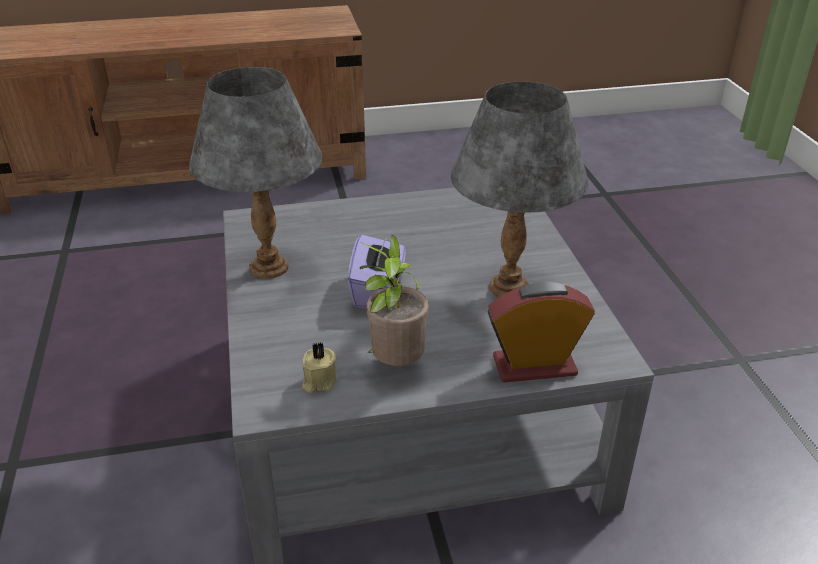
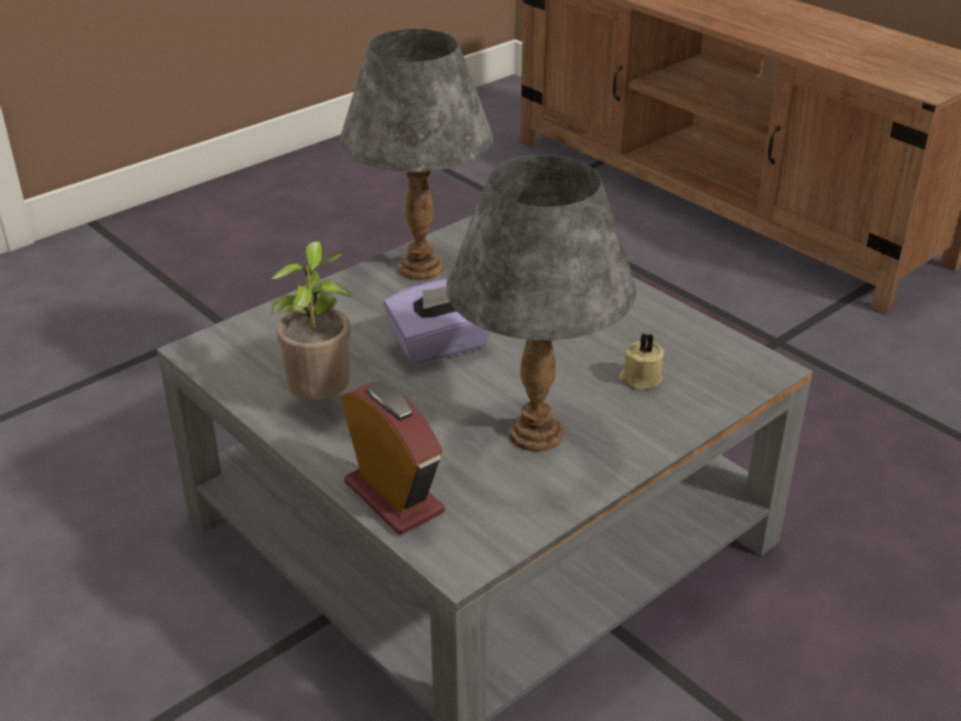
camera: 60 degrees right, 0 degrees up
beige candle [302,341,336,393] -> beige candle moved to [619,333,664,390]

